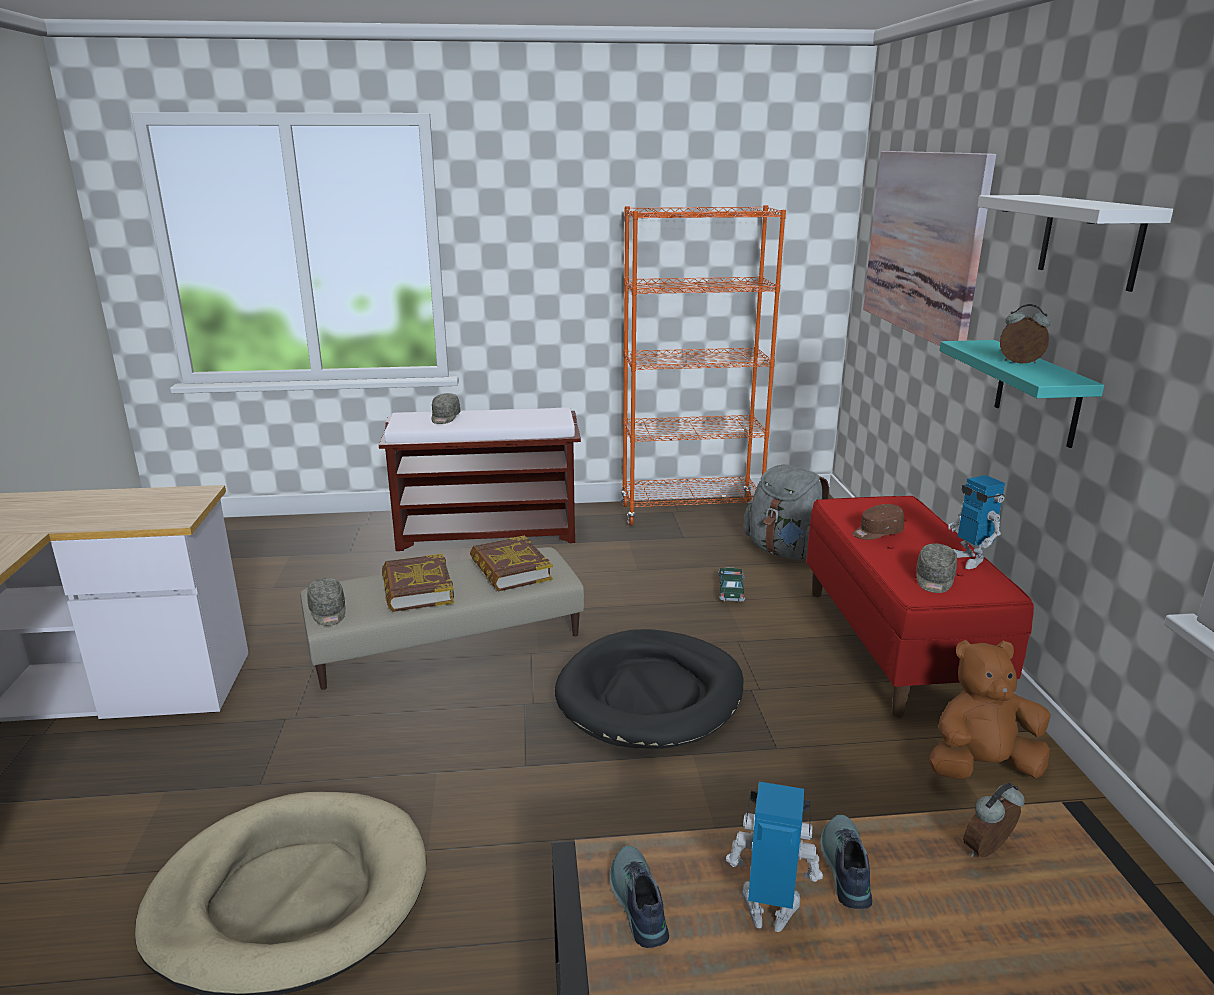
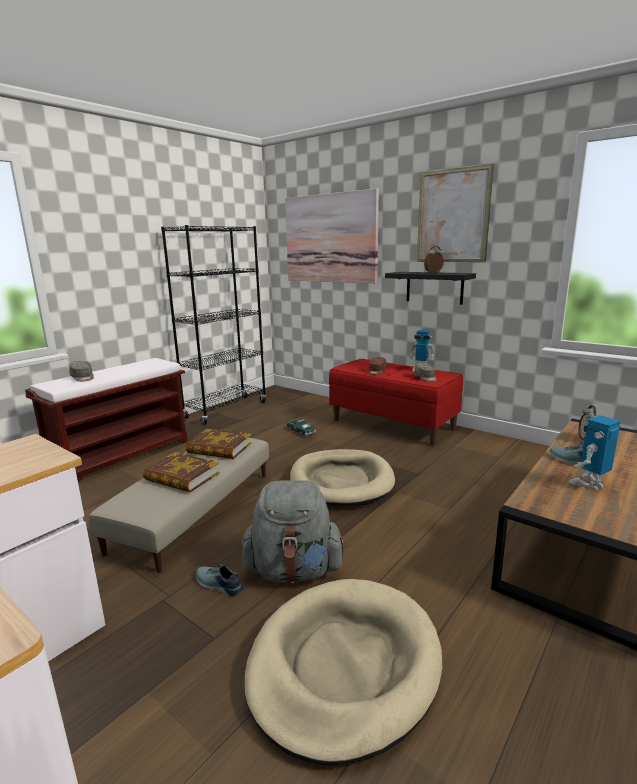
camera: 45 degrees left, 5 degrees down
grey cap [307,578,346,626] -> none
black dog bed [555,629,743,749] -> beige dog bed [290,449,395,506]
shoe [609,846,669,948] -> shoe moved to [196,564,243,596]
orange bookcase [621,205,786,526] -> black bookcase [161,225,266,425]
grey backpack [744,465,829,560] -> grey backpack moved to [241,480,346,583]
brown plush toy [929,640,1051,780] -> none
turquoise shelf [939,340,1104,448] -> black shelf [385,272,476,305]
white shelf [977,195,1173,292] -> picture [417,164,494,262]

